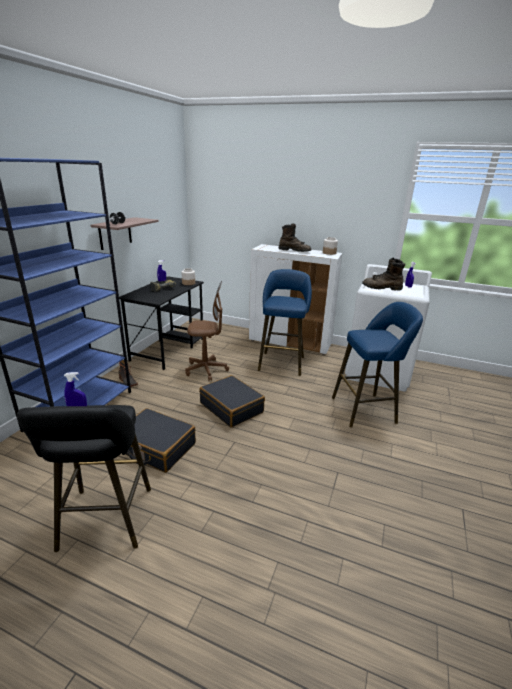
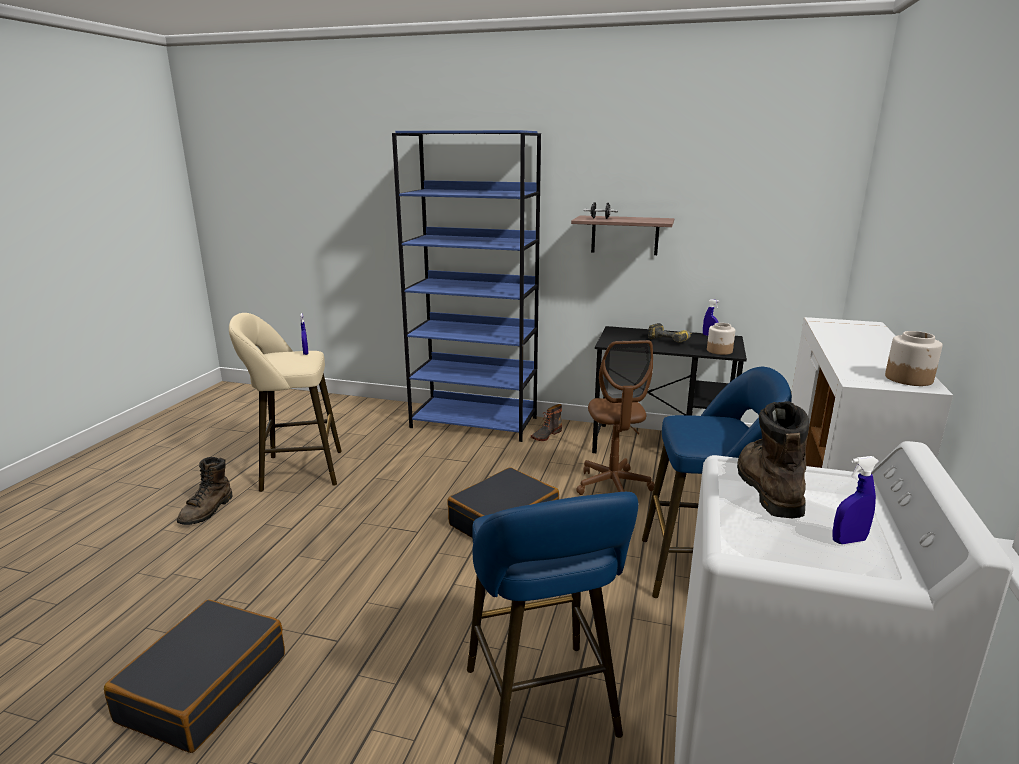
camera: 85 degrees right, 5 degrees down
black stool [17,405,151,552] -> beige stool [229,313,342,492]
black suitcase [125,408,196,473] -> black suitcase moved to [104,599,285,753]
brown boot [278,223,311,252] -> brown boot moved to [177,457,232,525]

